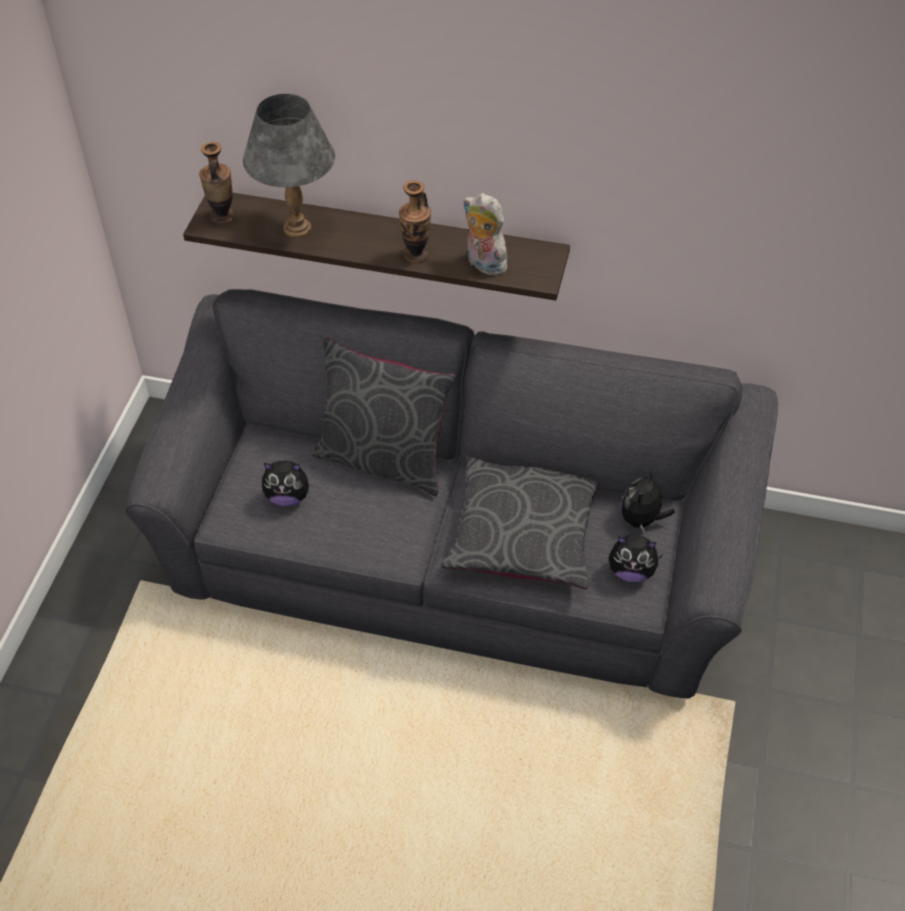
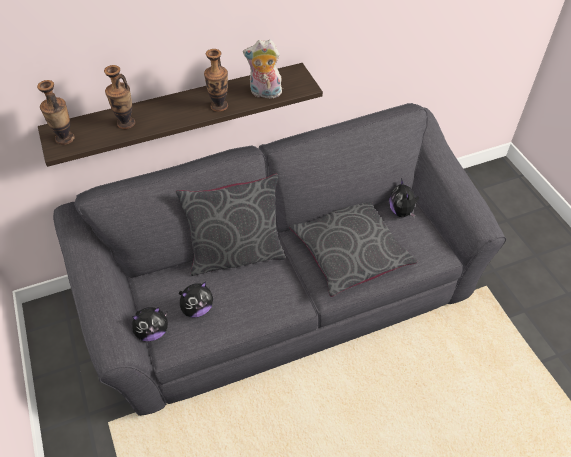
camera: 35 degrees left, 0 degrees up
grey table lamp [243,94,335,238] -> vase [104,65,135,129]
plush toy [609,535,663,582] -> plush toy moved to [132,307,168,341]

